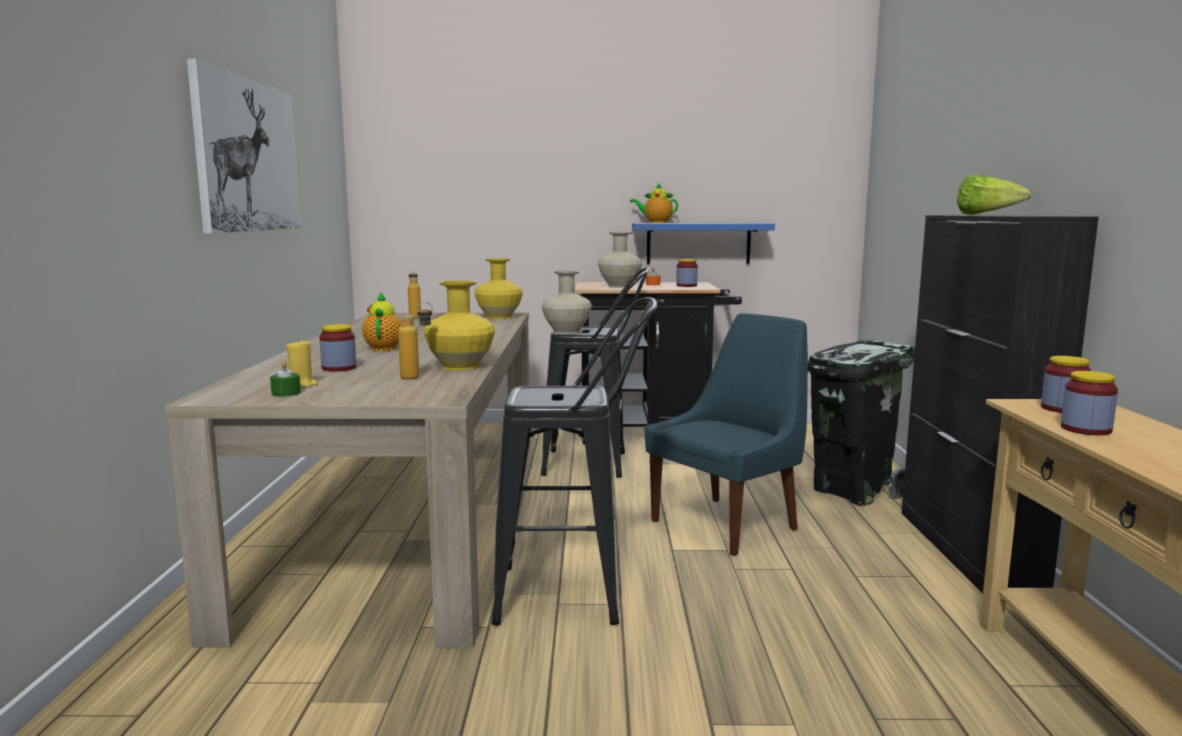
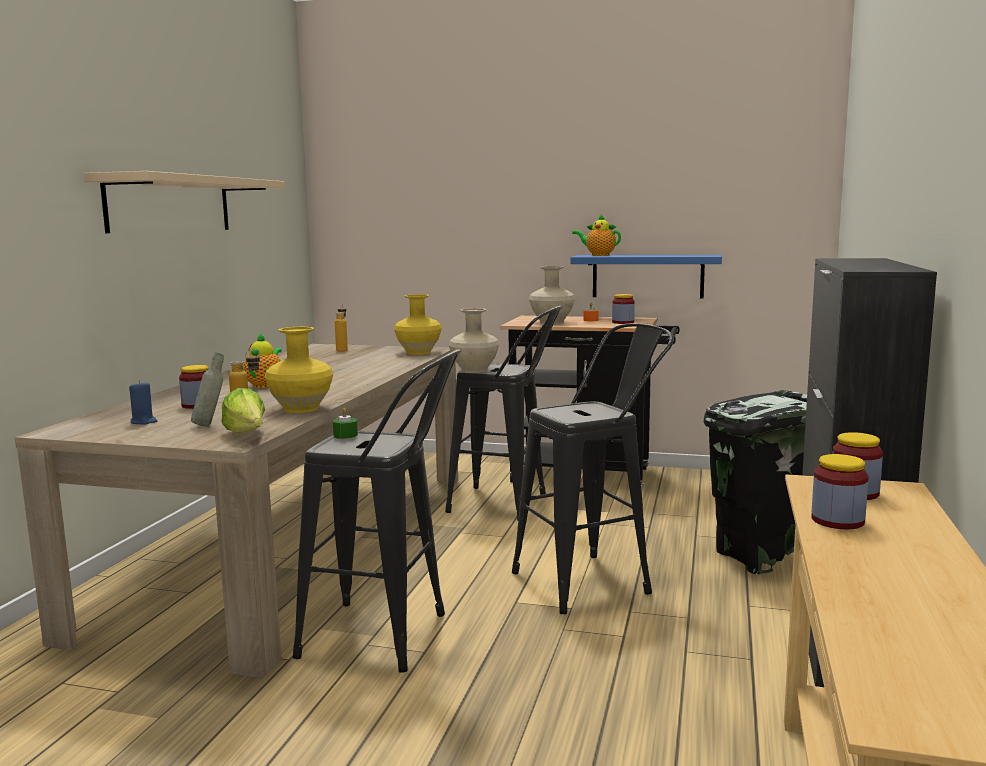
camera: 15 degrees right, 0 degrees up
picture [187,59,301,234] -> beige shelf [83,171,285,233]
green candle [270,361,301,397] -> green candle moved to [333,408,358,439]
yellow candle [286,339,318,387] -> blue candle [129,380,157,425]
blue chair [645,313,808,556] -> black stool [512,323,674,614]
lettuce [957,174,1032,215] -> lettuce moved to [222,388,265,433]
none -> grey bottle [191,352,224,427]

